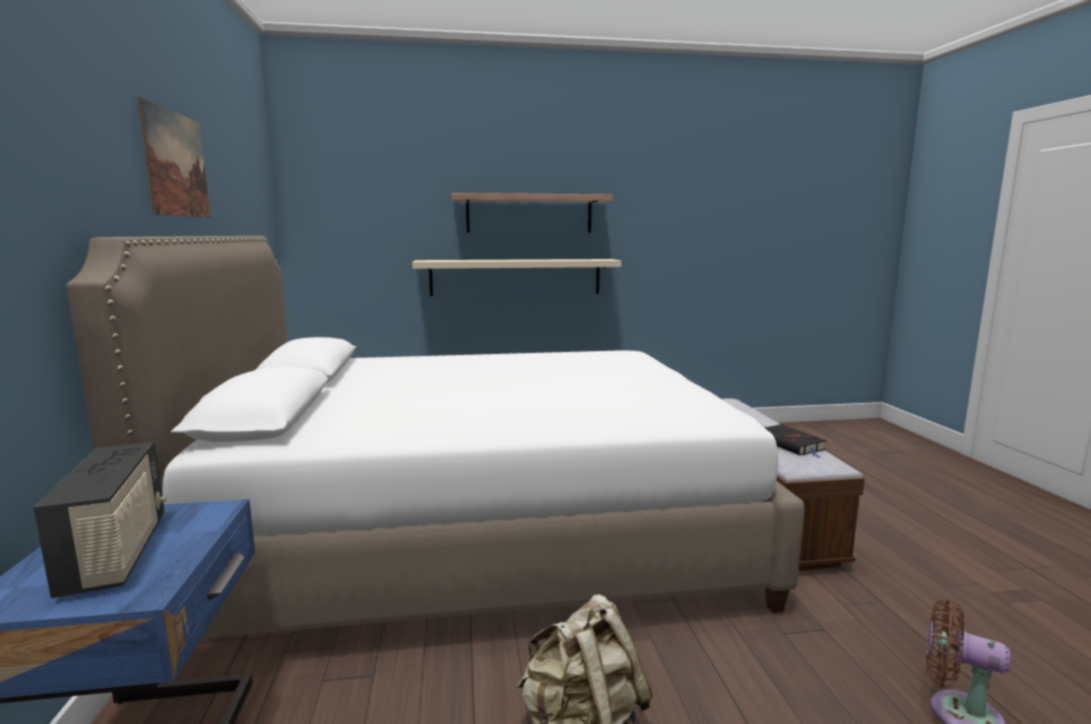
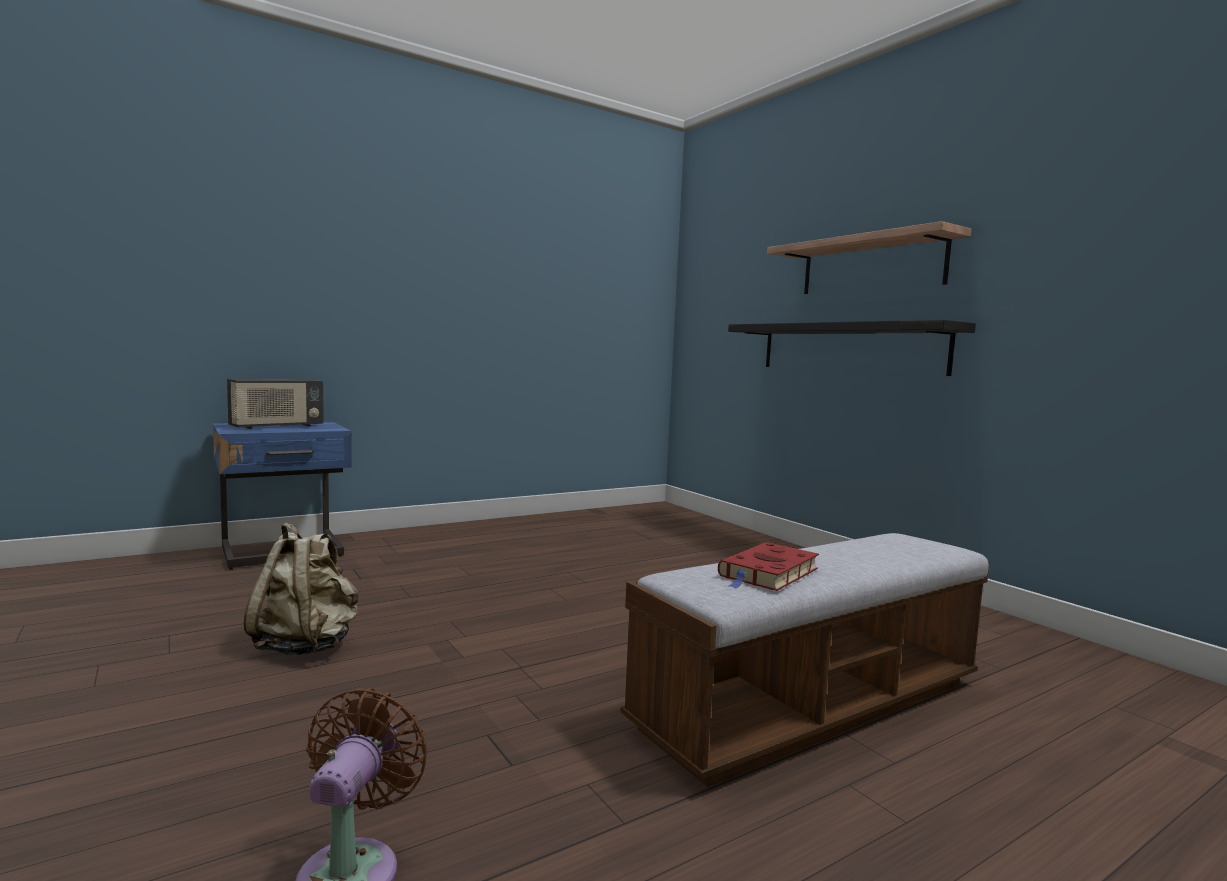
camera: 65 degrees right, 5 degrees down
white bed [66,236,805,638] -> none
picture [137,97,211,218] -> none
beige shelf [412,259,621,296] -> black shelf [728,320,976,376]
black book [765,424,827,458] -> red book [718,542,819,591]

